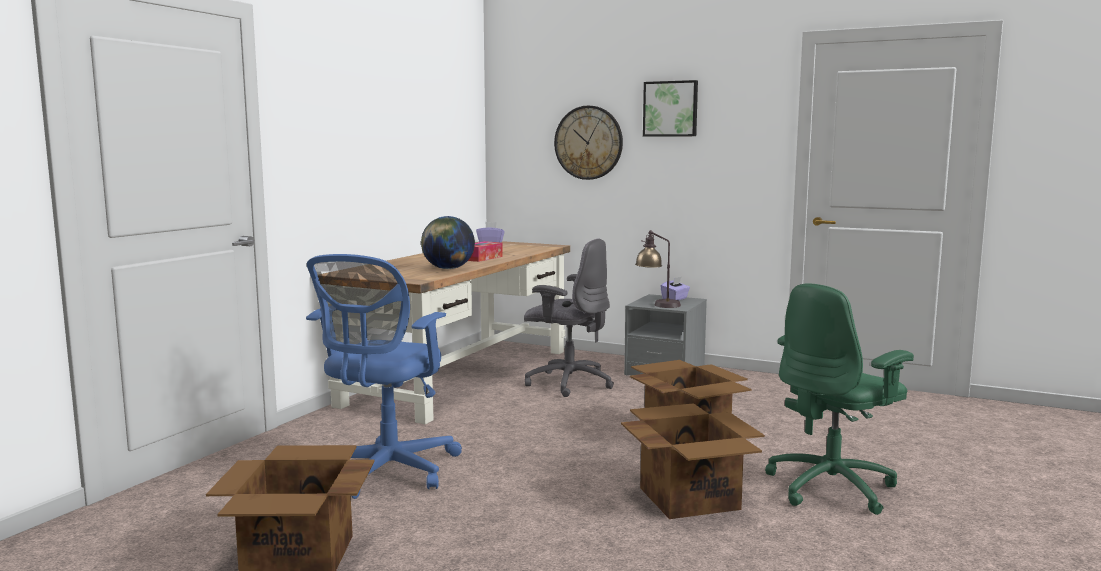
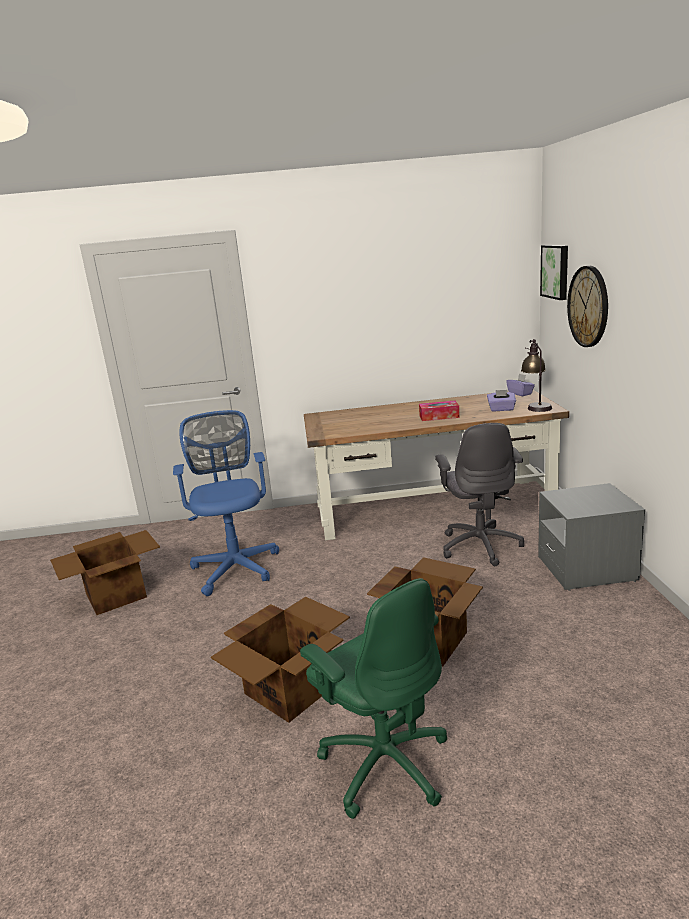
camera: 60 degrees right, 10 degrees up
blue office chair [306,254,462,499] -> blue office chair turned 90 degrees clockwise [173,410,279,596]
globe [421,216,475,269] -> none
table lamp [635,230,681,308] -> table lamp moved to [521,339,552,412]
picture [643,80,698,137] -> picture moved to [540,245,568,300]
purple tissue box [660,277,690,301] -> purple tissue box moved to [487,390,516,411]
green office chair [765,283,914,515] -> green office chair turned 150 degrees counterclockwise [300,578,447,819]

